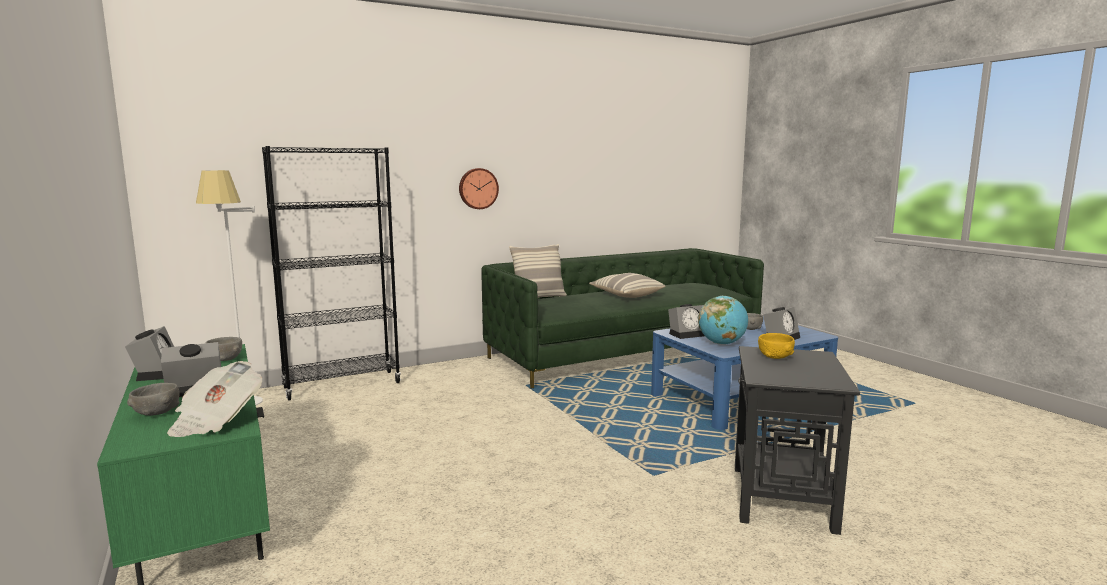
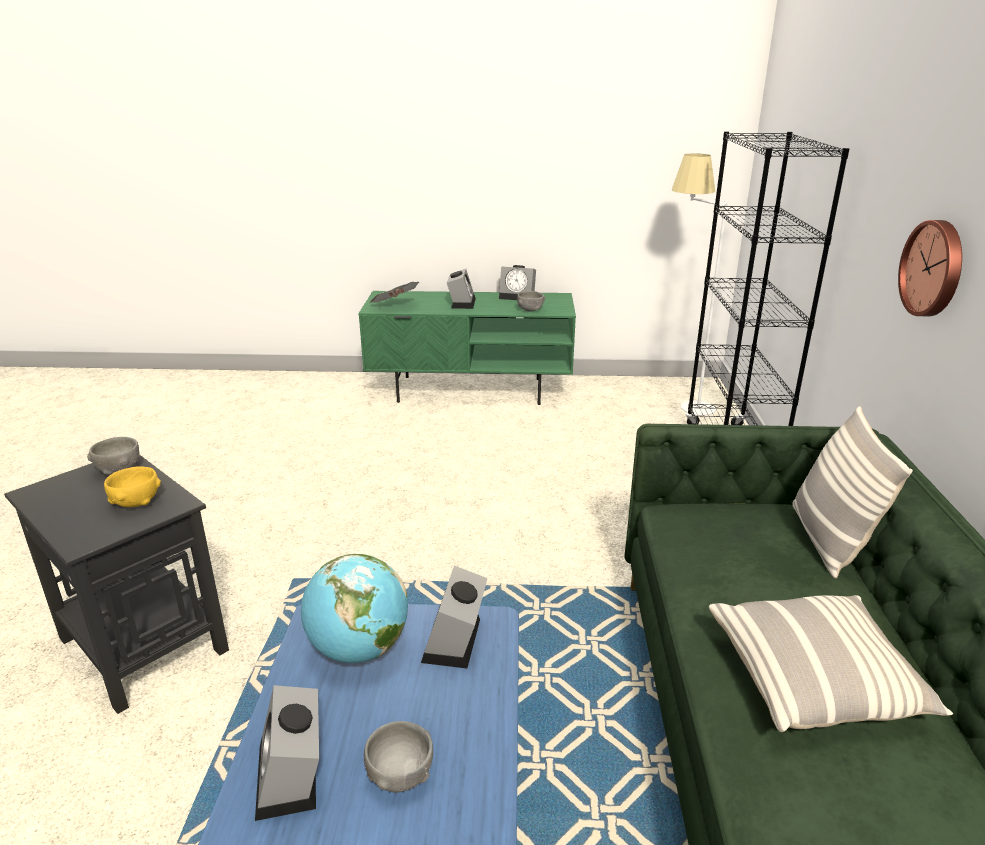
camera: 120 degrees right, 15 degrees up
grey bowl [127,383,180,416] -> grey bowl moved to [87,437,140,475]

